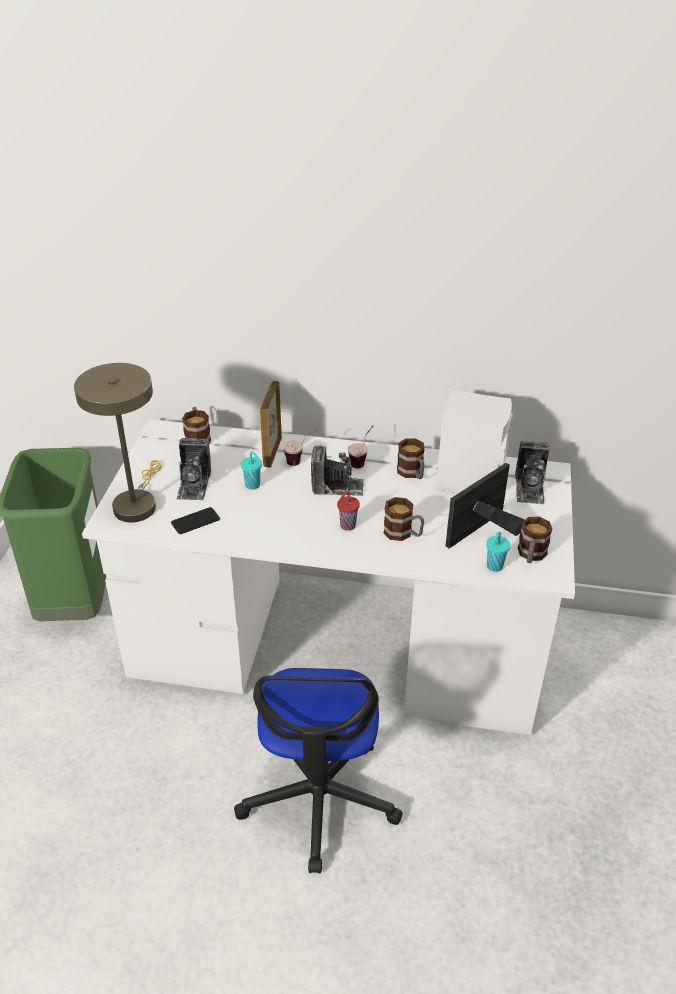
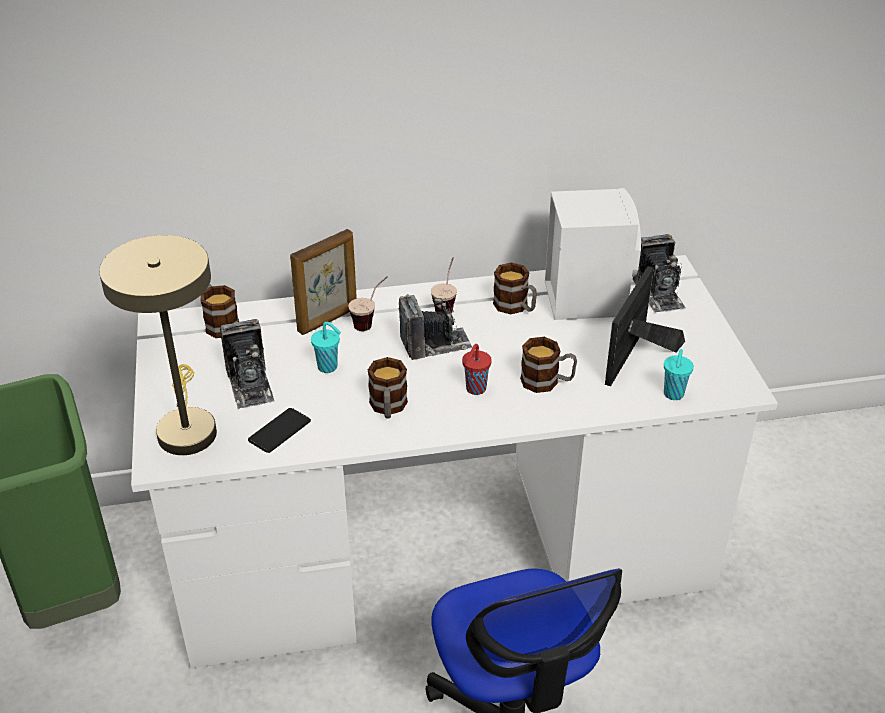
camera: 20 degrees left, 0 degrees up
picture frame [260,381,282,467] -> picture frame turned 120 degrees counterclockwise [290,229,357,335]
mug [518,517,552,563] -> mug moved to [368,357,408,419]

